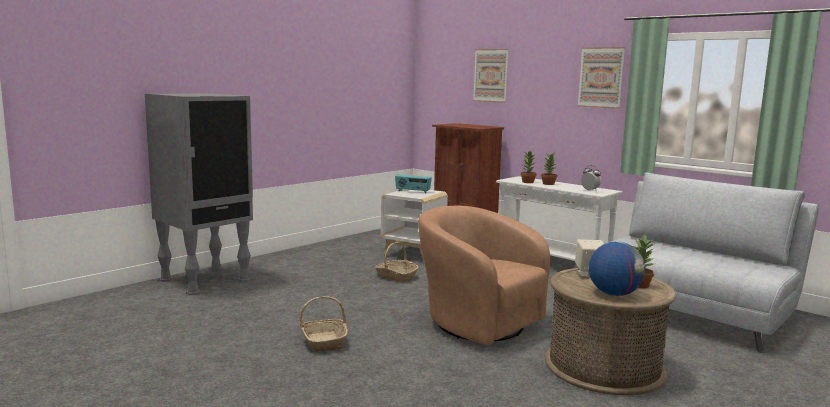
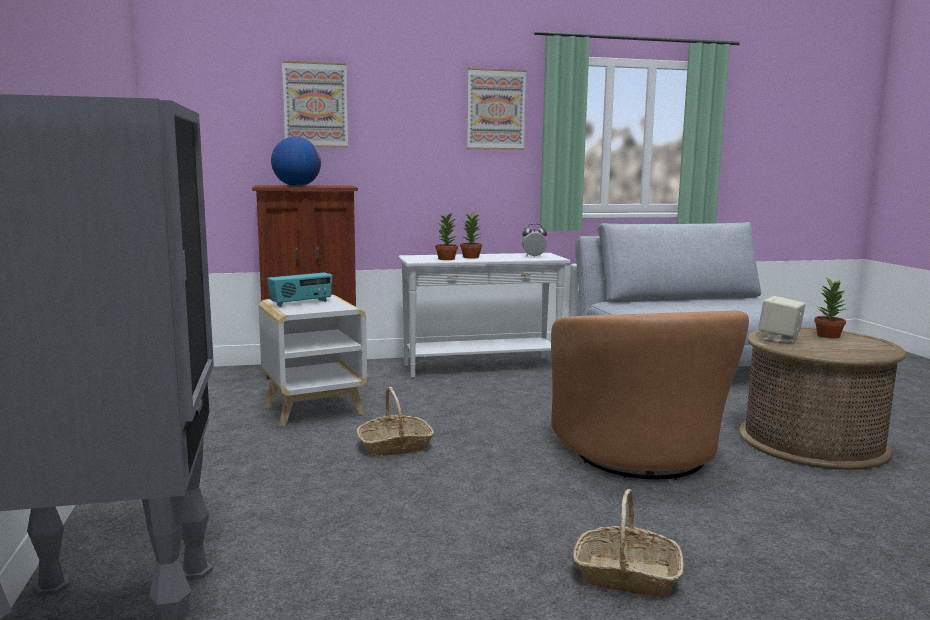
camera: 55 degrees left, 0 degrees up
brown armchair [418,206,550,345] -> brown armchair turned 90 degrees counterclockwise [551,311,749,480]
globe [589,241,646,296] -> globe moved to [271,136,321,186]

